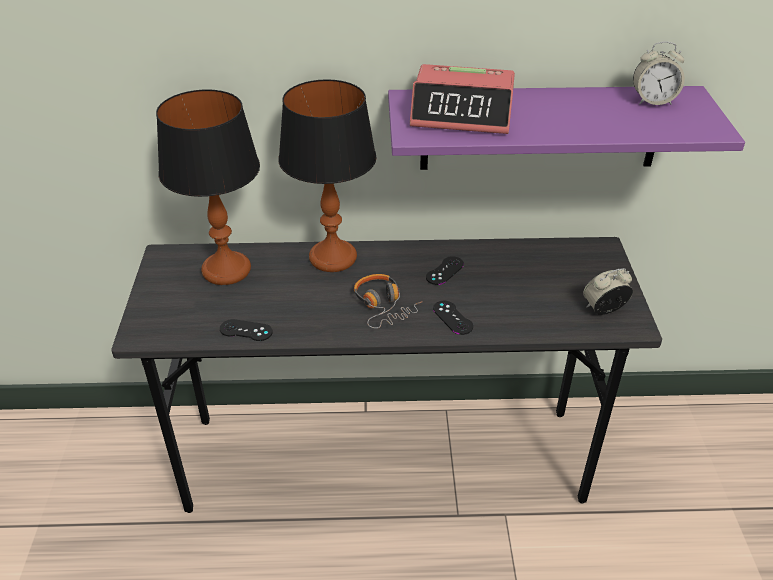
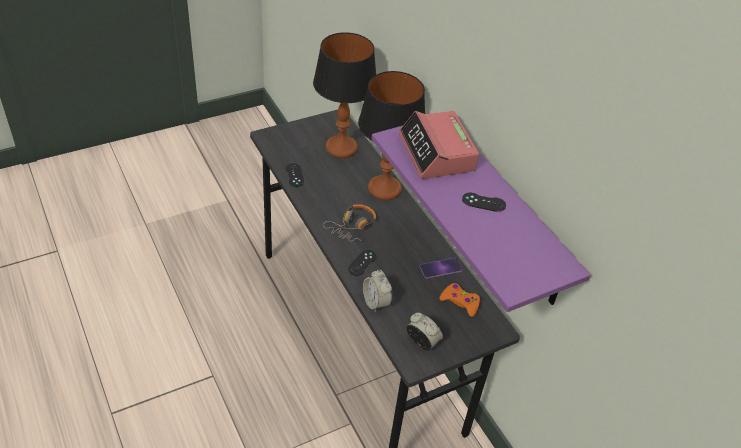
camera: 60 degrees right, 5 degrees up
black game controller [426,256,464,285] -> black game controller moved to [462,193,506,212]
alarm clock [633,42,685,105] -> alarm clock moved to [363,270,392,313]
none -> phone [420,257,463,279]
none -> orange game controller [439,283,480,317]

